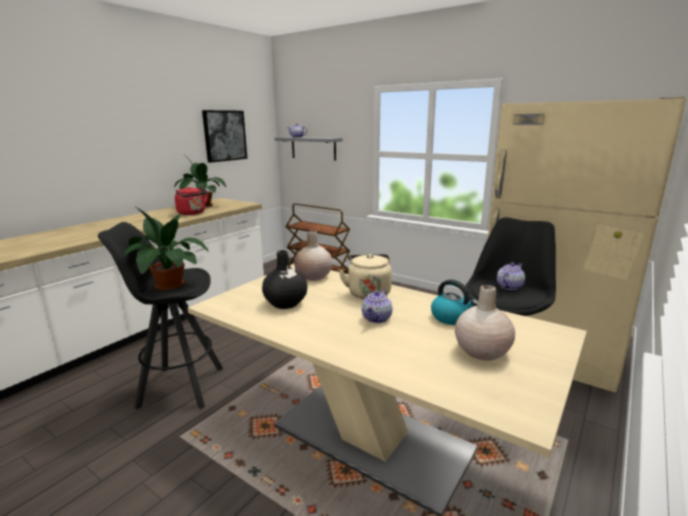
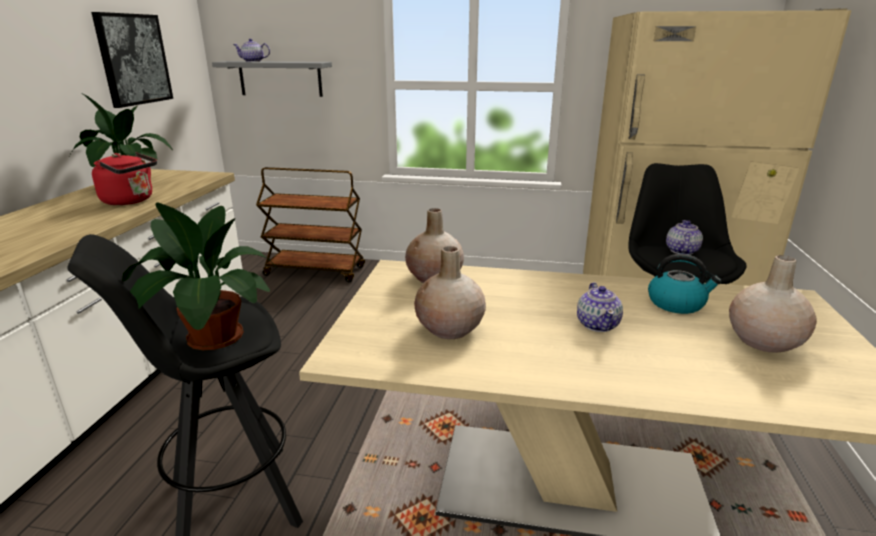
camera: 25 degrees left, 5 degrees up
black vase [262,250,307,309] -> beige vase [414,246,486,339]
beige kettle [339,254,392,299] -> none

